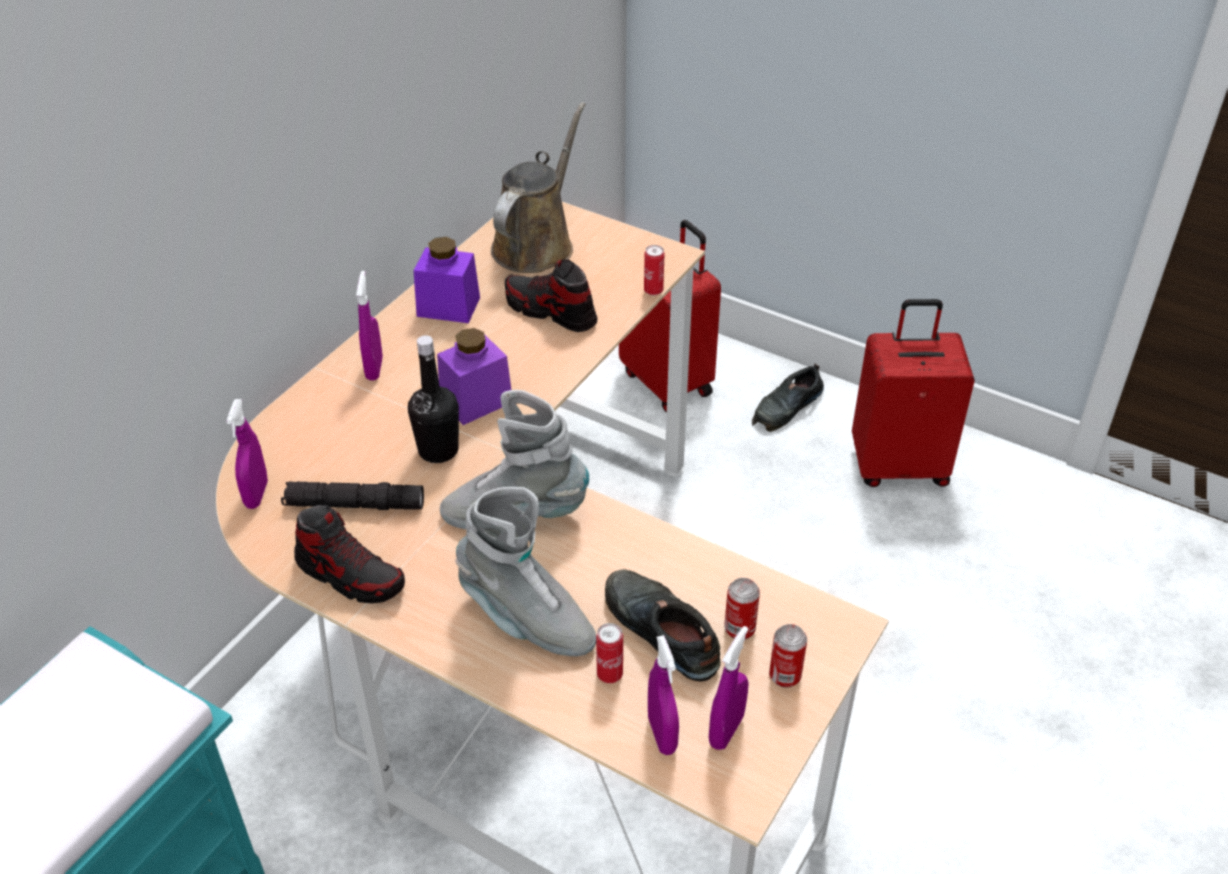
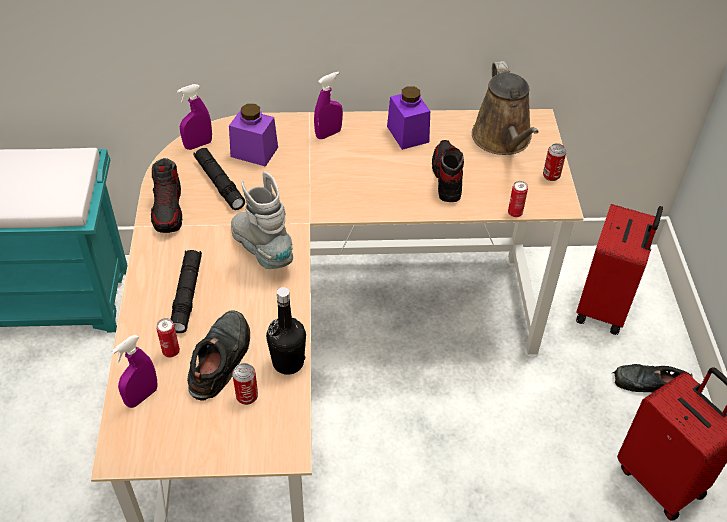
camera: 55 degrees right, 5 degrees up
black bottle [408,335,459,463] -> black bottle moved to [266,287,306,375]
purple jar [437,328,511,425] -> purple jar moved to [229,104,278,167]
grey boot [455,487,596,656] -> black flashlight [171,250,202,333]
brown watering can [491,102,586,273] -> brown watering can turned 90 degrees clockwise [472,61,538,155]
purple spray bottle [709,626,749,750] -> none
can [769,624,807,688] -> can moved to [543,143,566,181]

